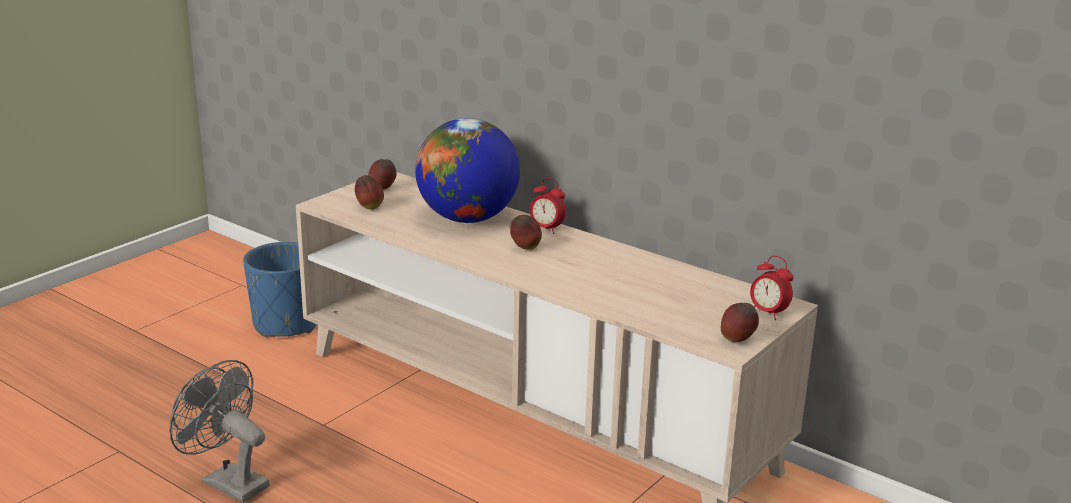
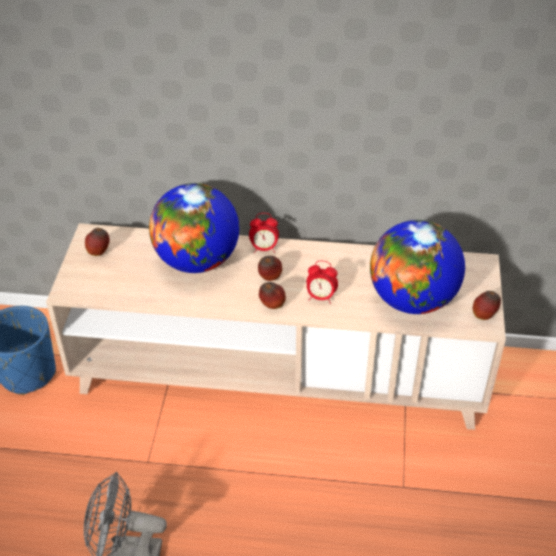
camera: 30 degrees left, 20 degrees up
apple [355,175,384,210] -> apple moved to [259,282,286,309]
alarm clock [750,256,794,320] -> alarm clock moved to [307,261,338,304]
none -> globe [370,220,465,314]

